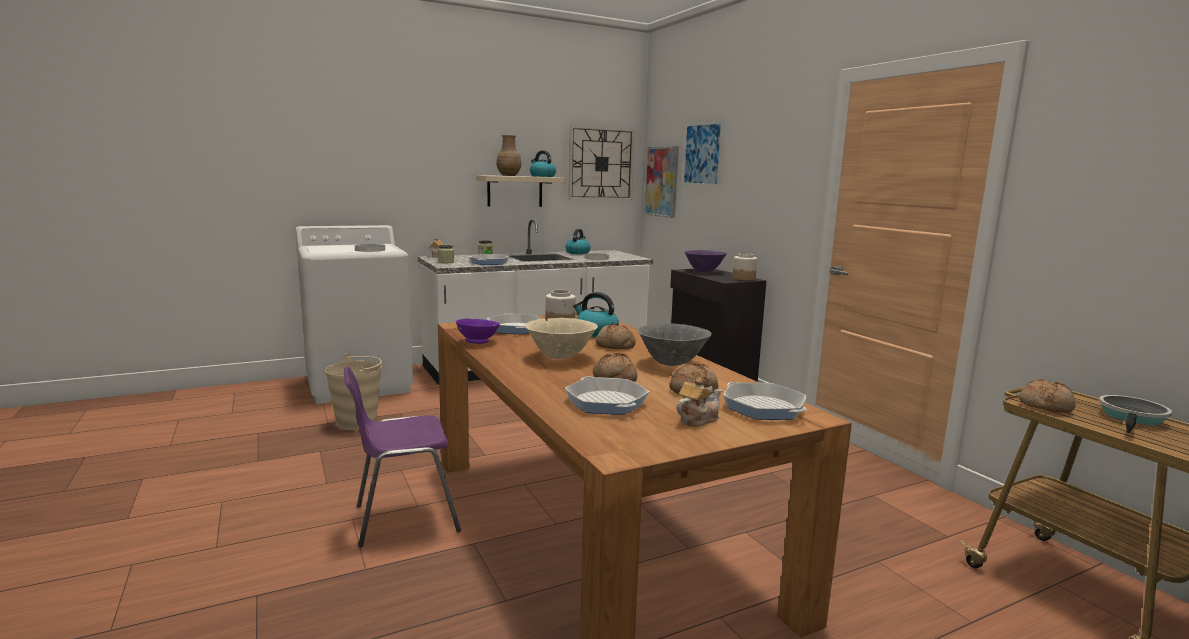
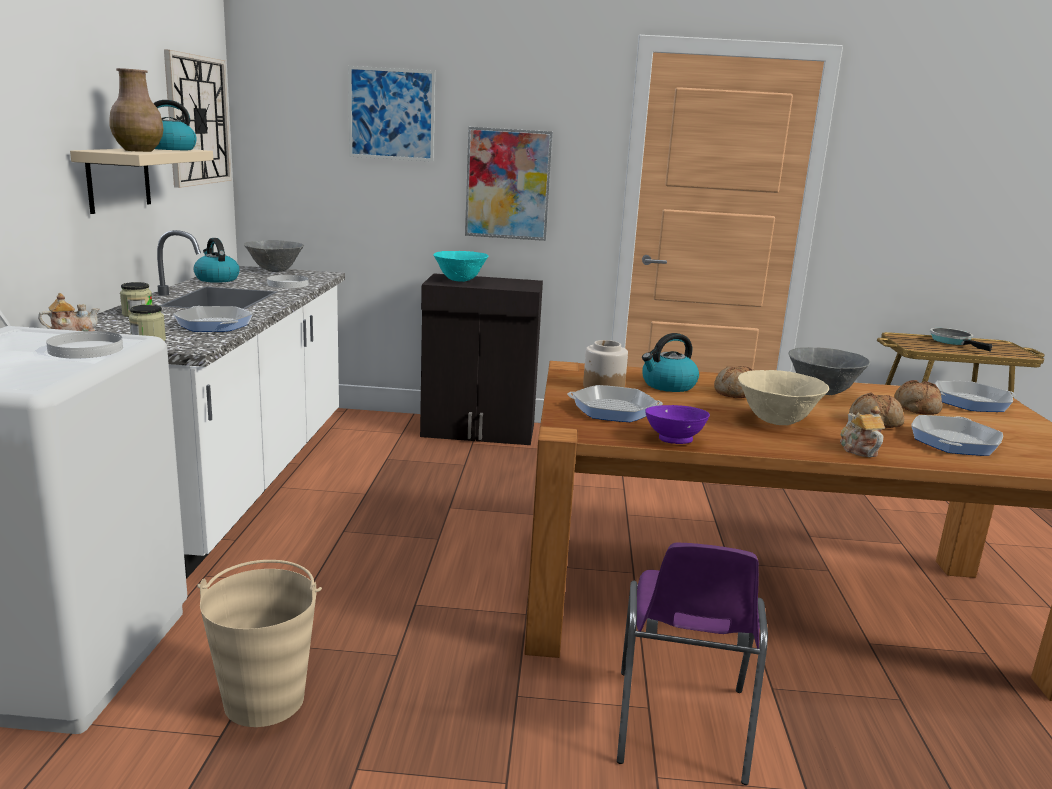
camera: 60 degrees left, 5 degrees up
frying pan [565,376,649,414] -> frying pan turned 60 degrees counterclockwise [911,415,1003,456]
picture [644,146,679,218] -> picture moved to [465,127,552,241]
teapot [676,377,722,427] -> teapot moved to [840,406,885,457]
purple bowl [685,250,727,272] -> turquoise bowl [433,251,488,282]
jar [732,253,757,281] -> none
bread [1019,379,1076,413] -> none
none -> grey bowl [244,240,304,272]

